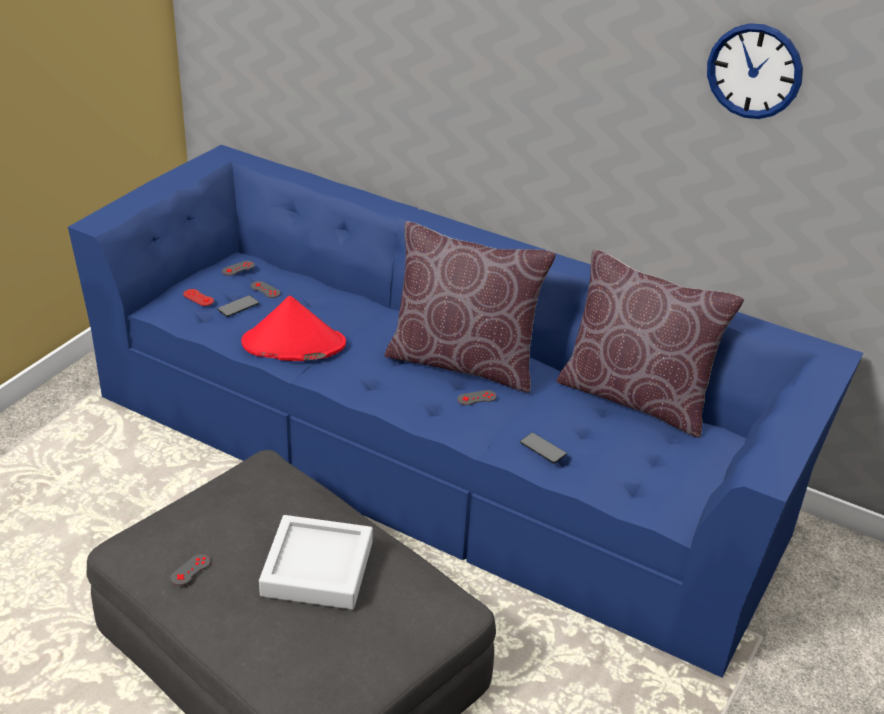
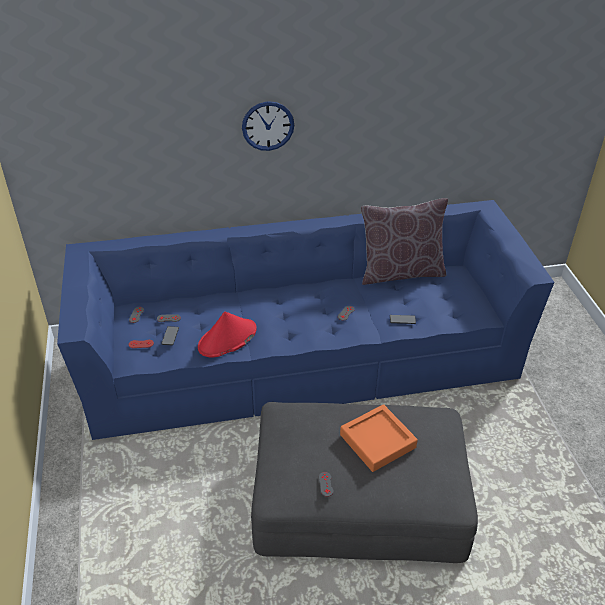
camera: 40 degrees left, 5 degrees up
grey tray [259,515,373,609] -> orange tray [340,404,418,472]
brown pillow [384,221,556,393] -> none
wall clock [707,23,803,119] -> wall clock moved to [242,101,294,151]

